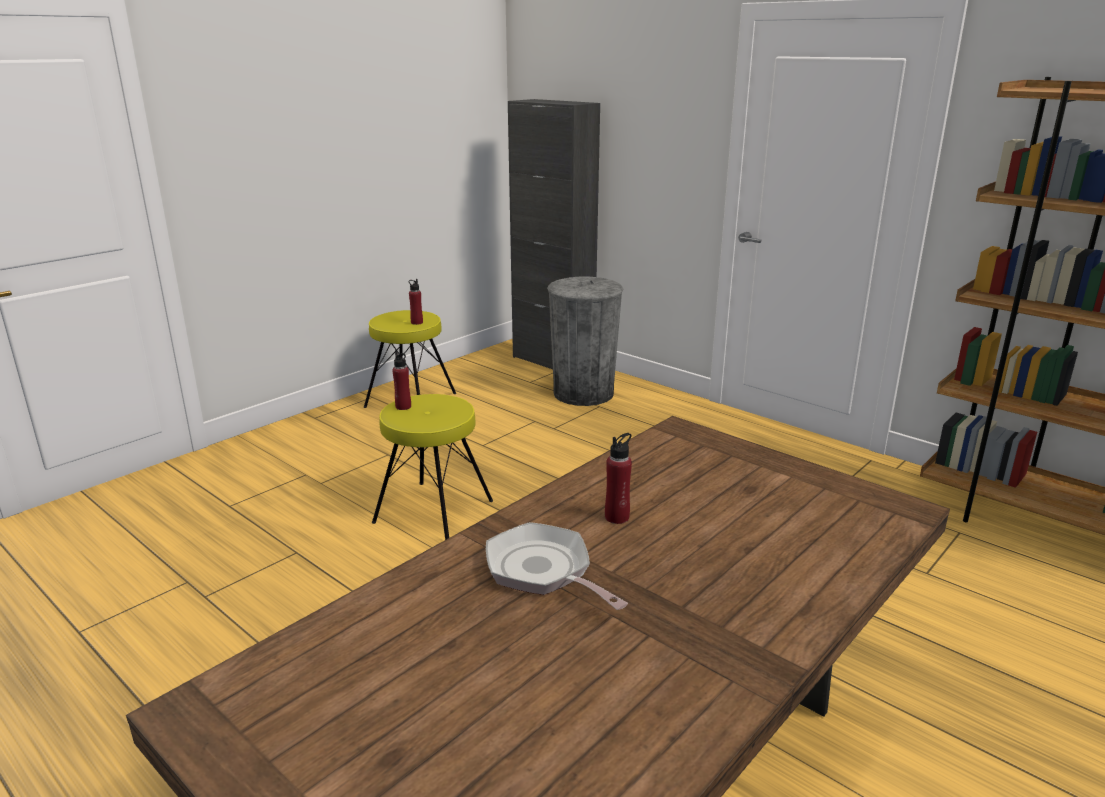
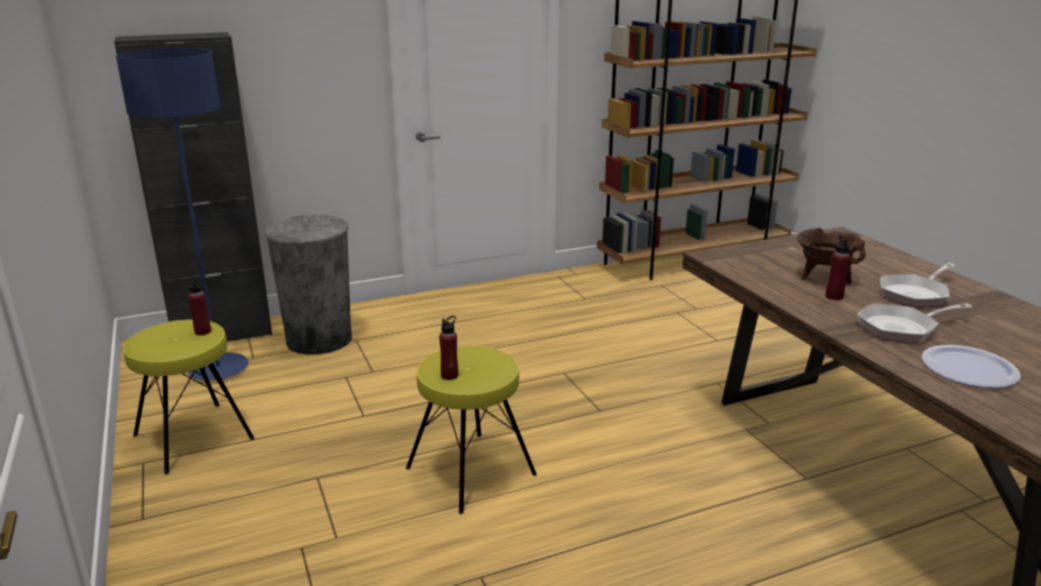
camera: 65 degrees left, 0 degrees up
none -> blue floor lamp [116,48,248,380]
none -> brown cooking pot [797,228,866,285]
none -> frying pan [880,263,956,307]
none -> plate [921,345,1021,388]

